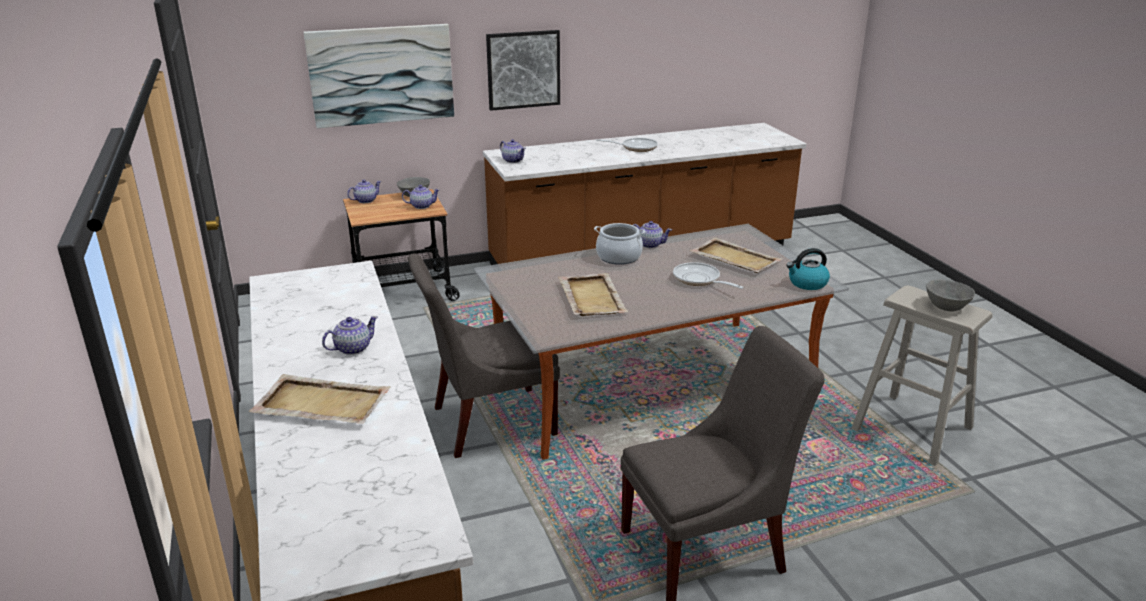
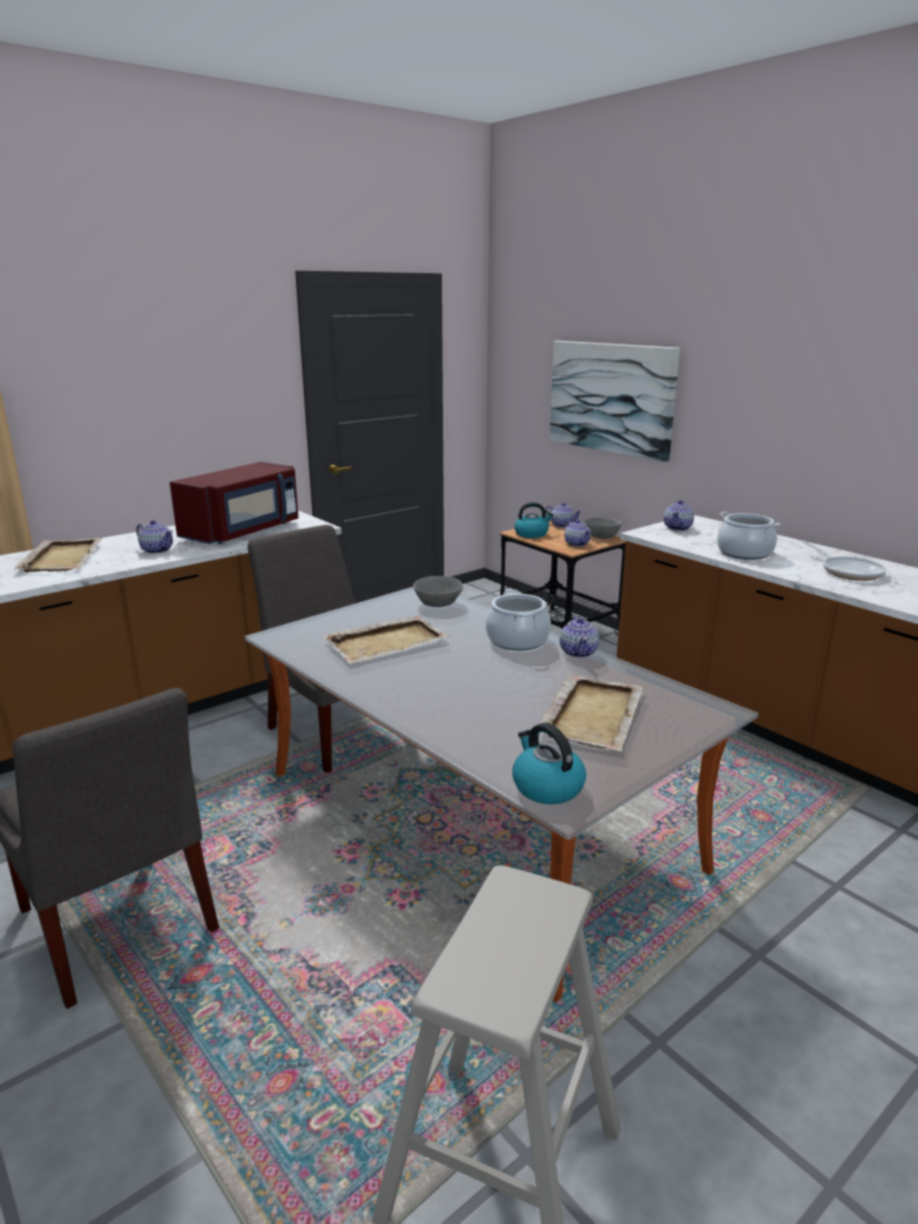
camera: 70 degrees right, 5 degrees down
picture [486,30,560,111] -> none
frying pan [673,262,744,289] -> none
grey bowl [926,279,975,311] -> grey bowl moved to [413,576,463,607]
none -> red microwave [170,462,299,544]
none -> kettle [514,502,554,538]
none -> cooking pot [717,512,780,560]

